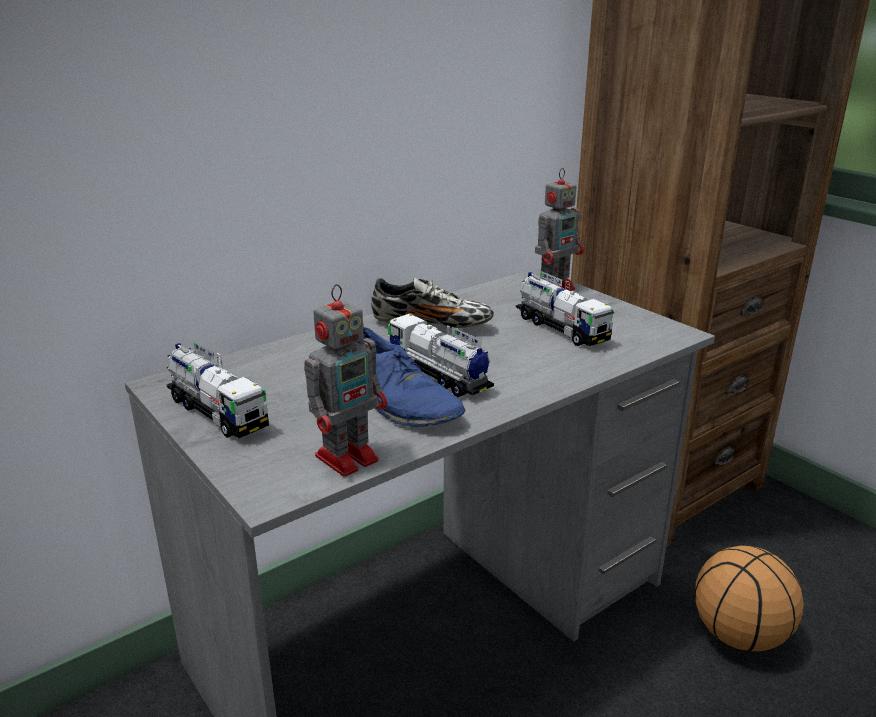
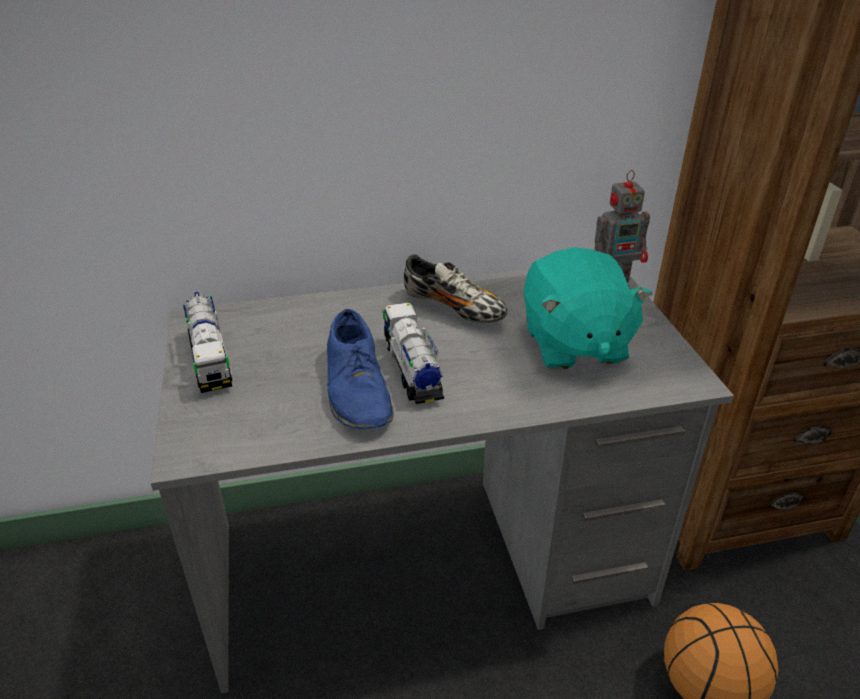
camera: 25 degrees right, 10 degrees up
toy robot [304,284,387,477] -> none
toy truck [516,272,614,346] -> turquoise plush toy [524,247,653,370]

